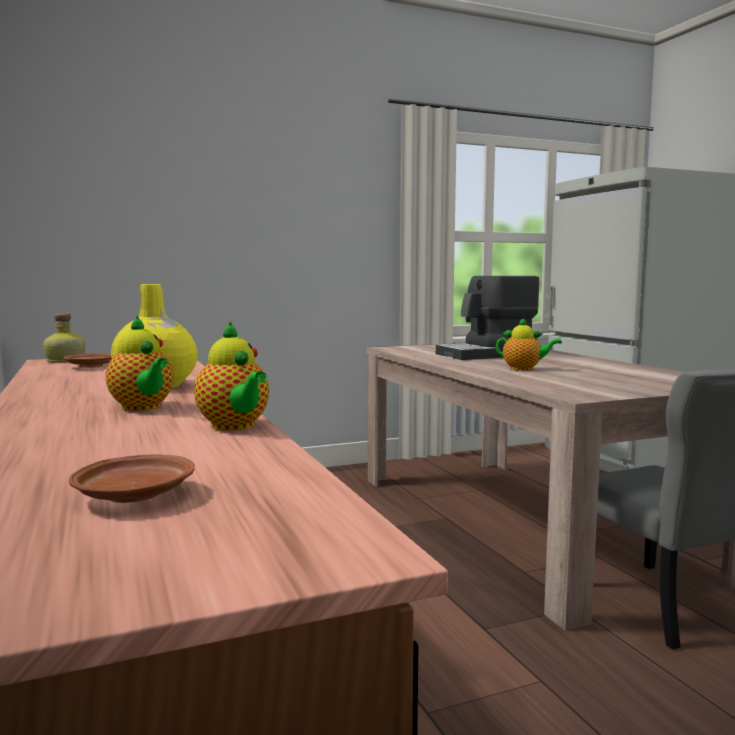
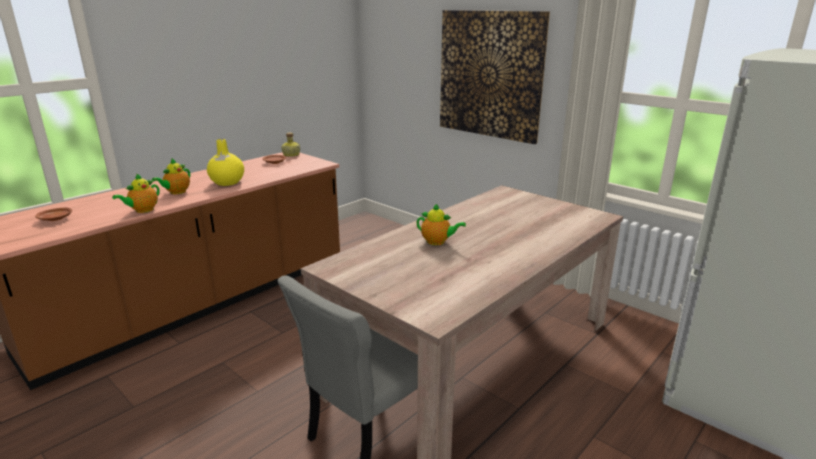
camera: 65 degrees right, 15 degrees up
coffee machine [436,276,539,360] -> none
teapot [496,317,562,371] -> teapot turned 60 degrees counterclockwise [416,203,466,245]
none -> picture [440,10,550,144]

